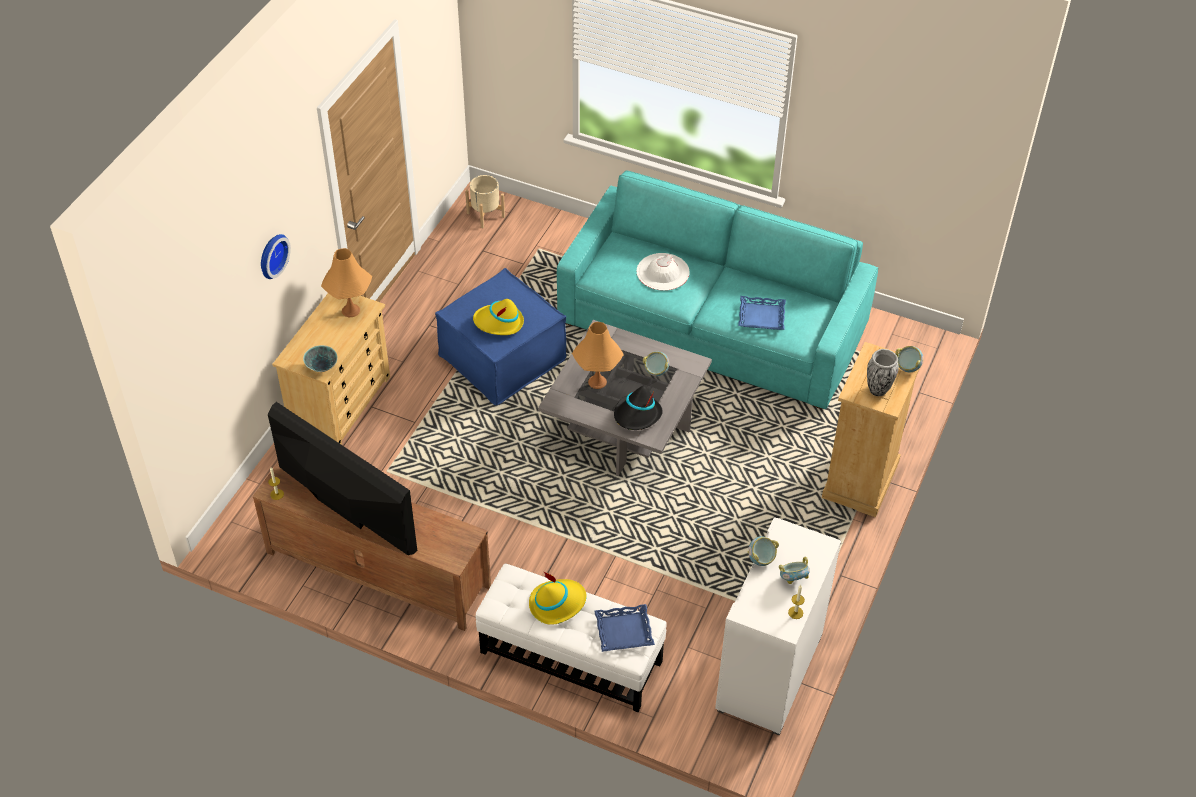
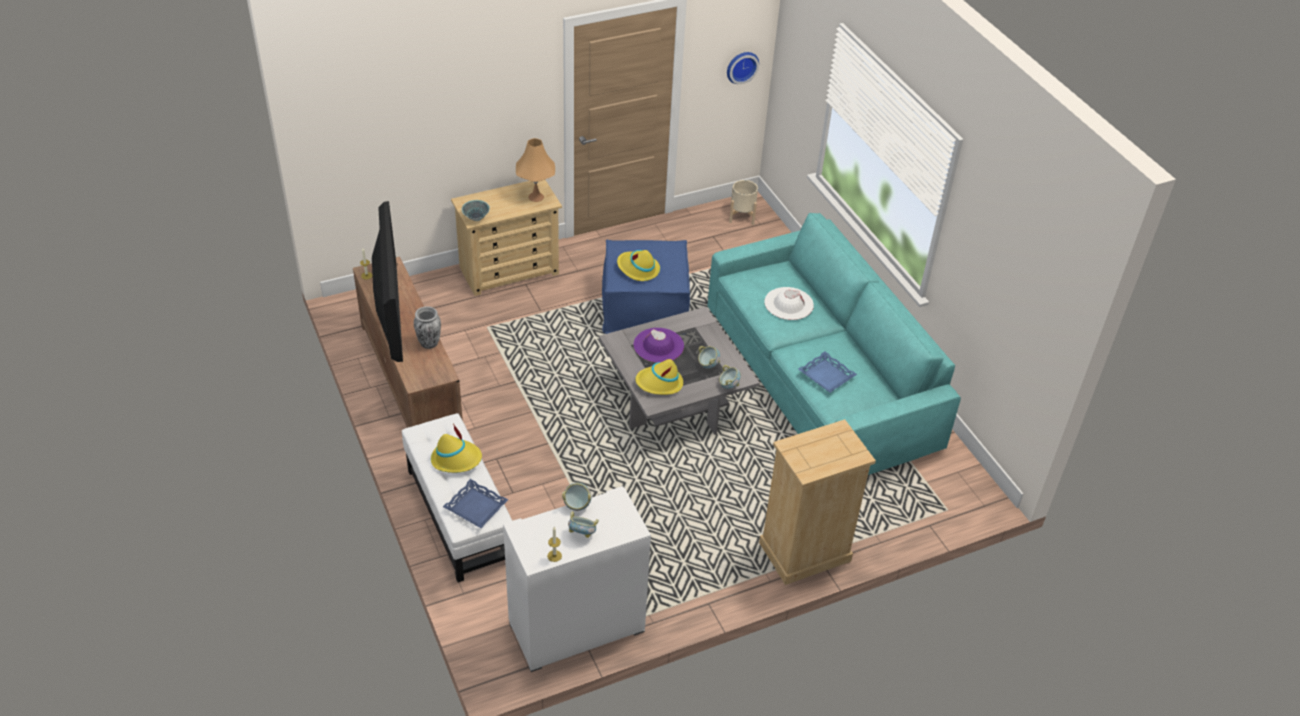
camera: 40 degrees right, 5 degrees down
wall clock [261,234,291,279] -> wall clock moved to [727,52,759,84]
orange table lamp [572,322,624,389] -> purple hat [633,328,684,363]
black hat [614,386,663,430] -> yellow hat [635,359,683,395]
vase [867,349,899,396] -> vase moved to [414,306,441,349]
bowl [895,346,923,372] -> bowl moved to [719,365,741,389]

